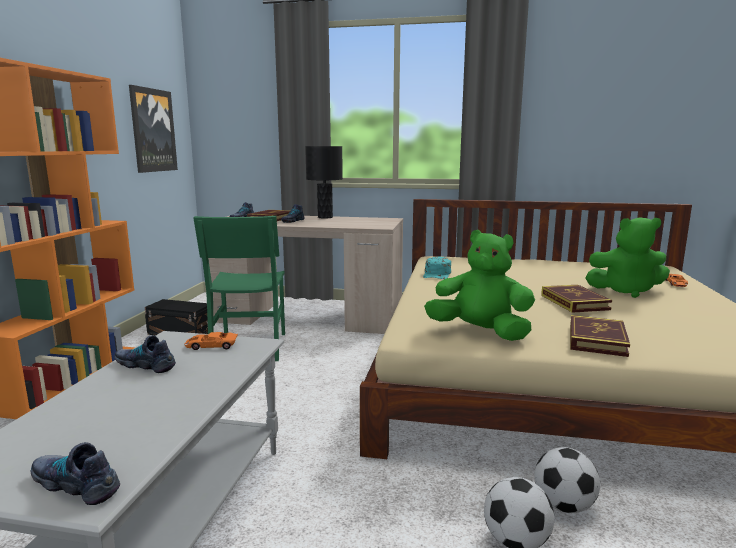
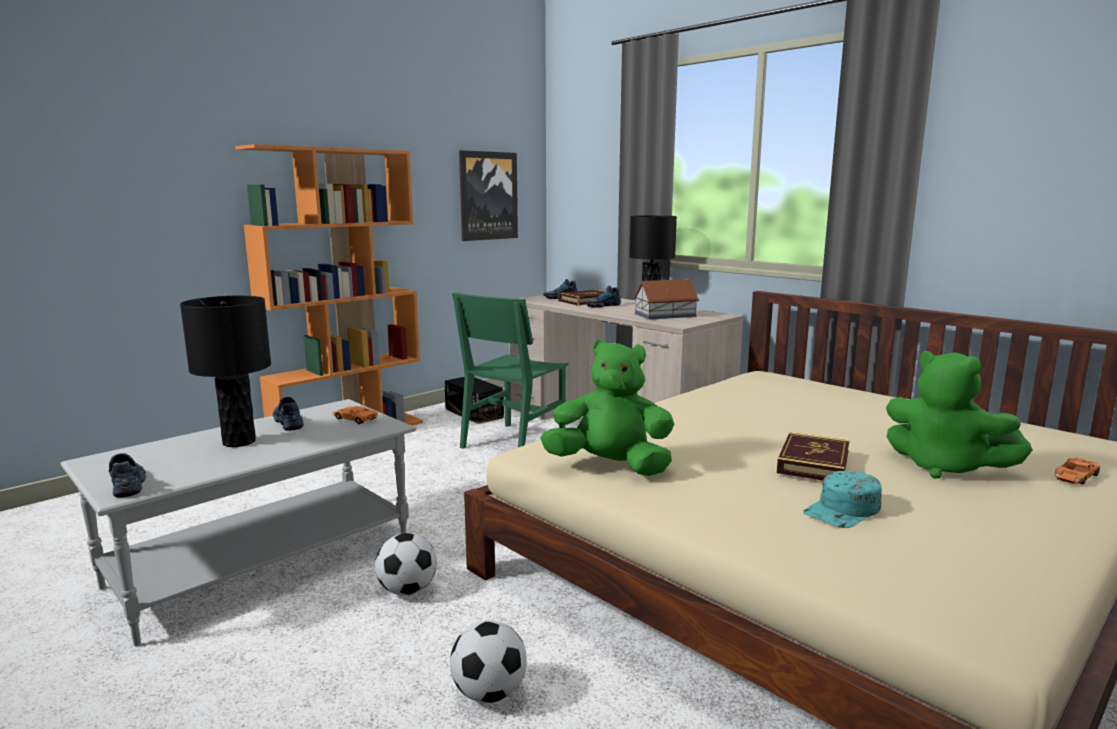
camera: 35 degrees right, 0 degrees up
turquoise cap [423,256,451,279] -> turquoise cap moved to [803,471,882,528]
green plush toy [424,230,535,341] -> green plush toy turned 45 degrees counterclockwise [540,339,674,476]
football [534,447,600,513] -> football moved to [375,533,437,596]
book [570,315,630,357] -> none
none -> black table lamp [180,296,271,447]
none -> toy house [634,279,699,320]

